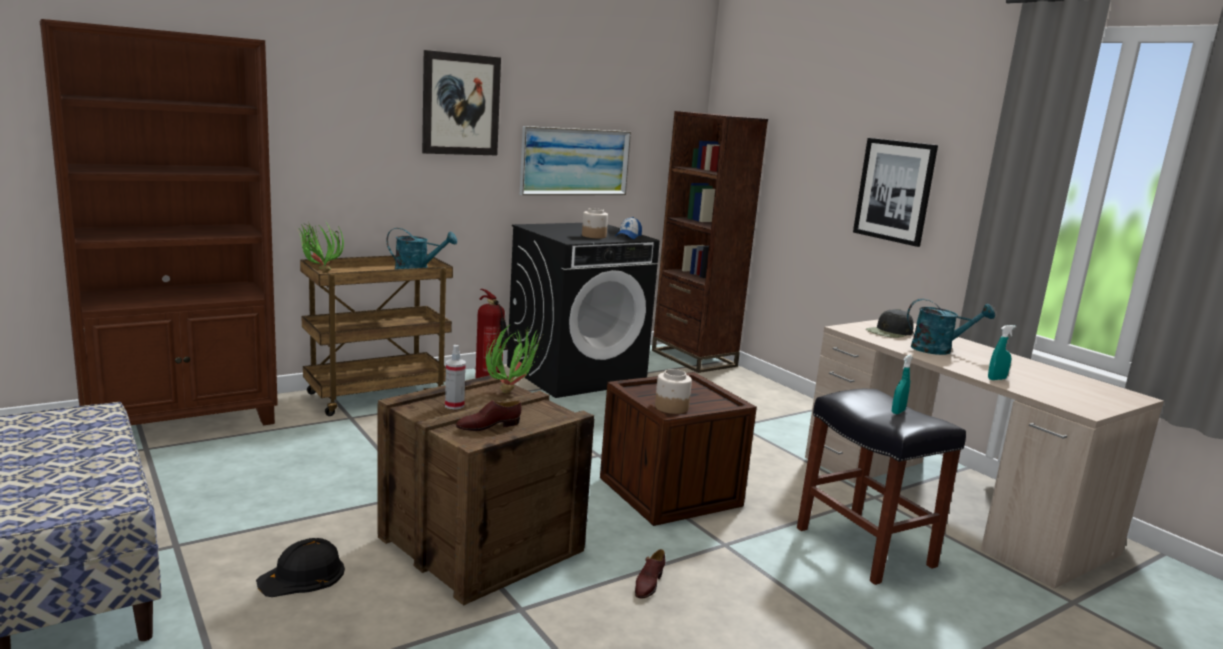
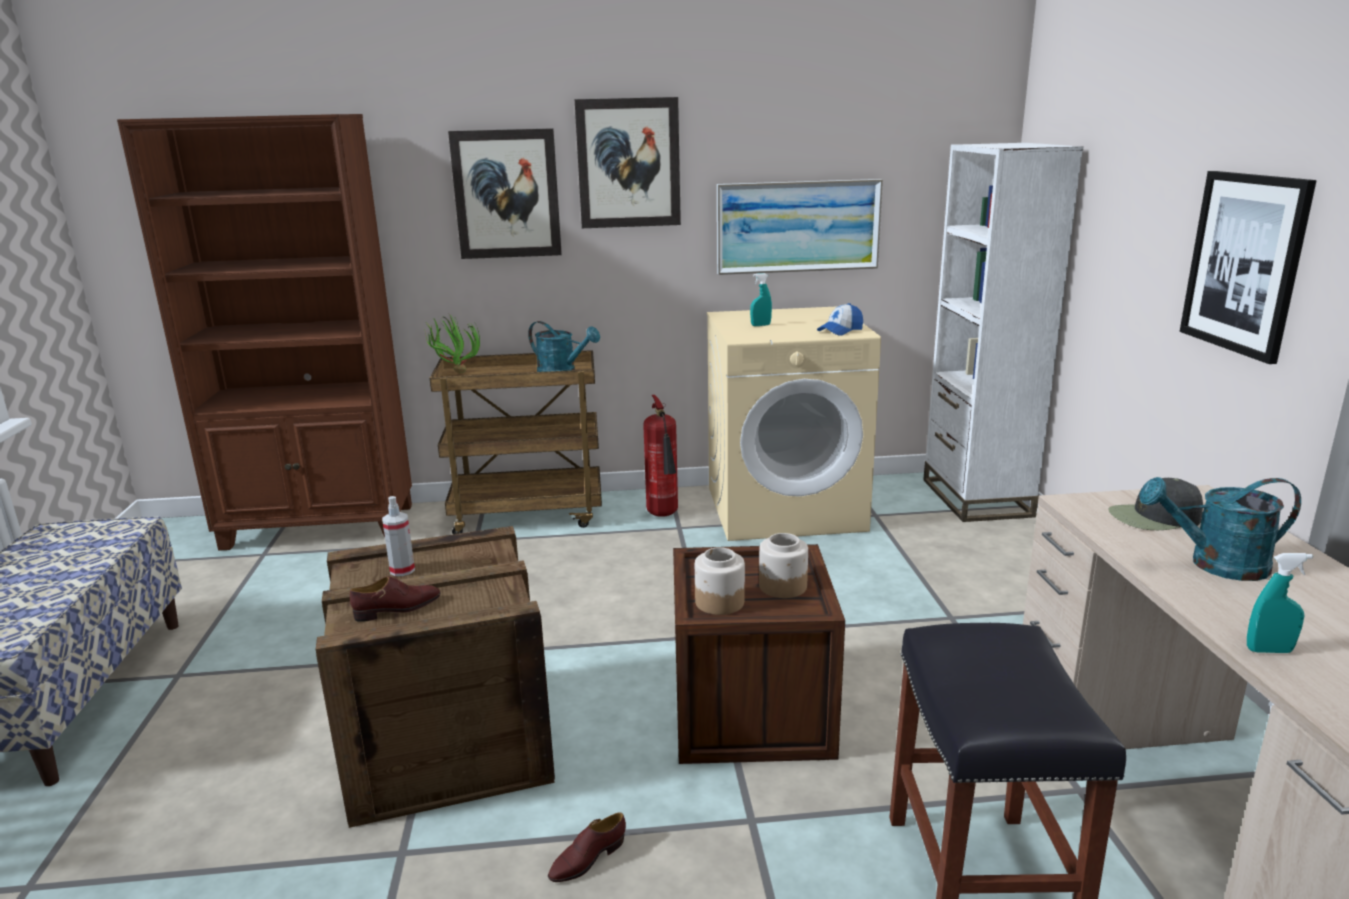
camera: 30 degrees right, 5 degrees up
black hard hat [256,538,345,597] -> none
brown shoe [456,400,522,431] -> brown shoe turned 150 degrees clockwise [350,576,441,622]
potted plant [486,324,544,393] -> none
black washing machine [507,223,660,398] -> beige washing machine [707,306,881,541]
jar [582,208,608,238] -> jar moved to [759,533,808,598]
brown bookcase [652,111,768,373] -> white bookcase [923,143,1083,522]
turquoise spray bottle [892,355,912,414] -> turquoise spray bottle moved to [750,273,772,326]
turquoise watering can [907,298,995,355] -> turquoise watering can turned 150 degrees clockwise [1139,477,1301,581]
none -> picture [448,128,562,259]

